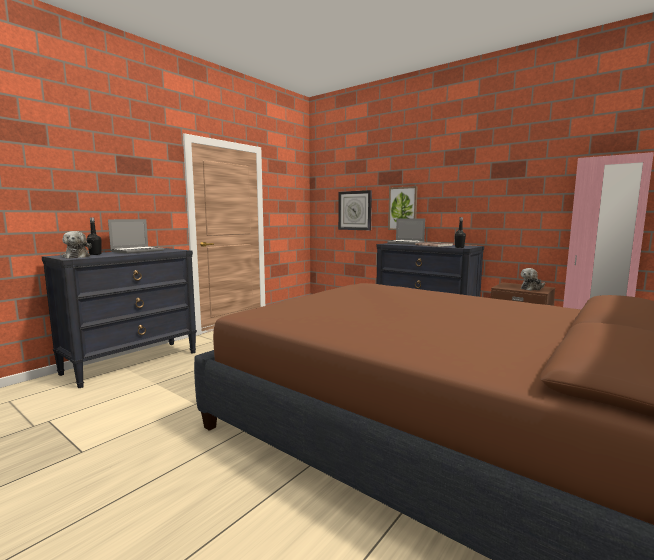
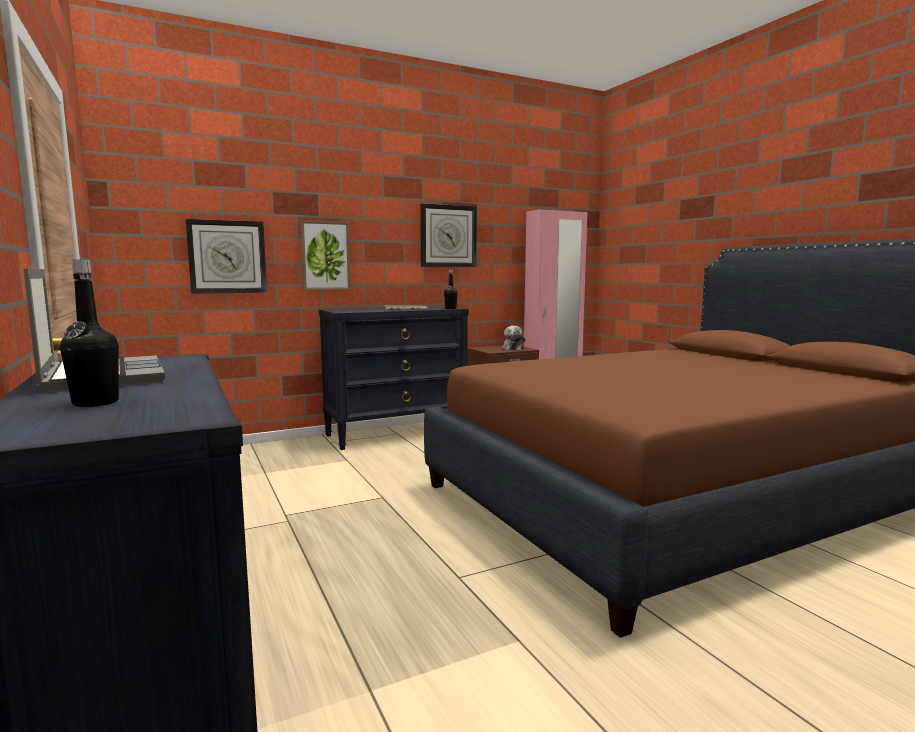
camera: 65 degrees left, 0 degrees up
plush toy [62,231,91,258] -> none
laptop [387,219,425,245] -> none
none -> wall clock [420,203,477,267]

